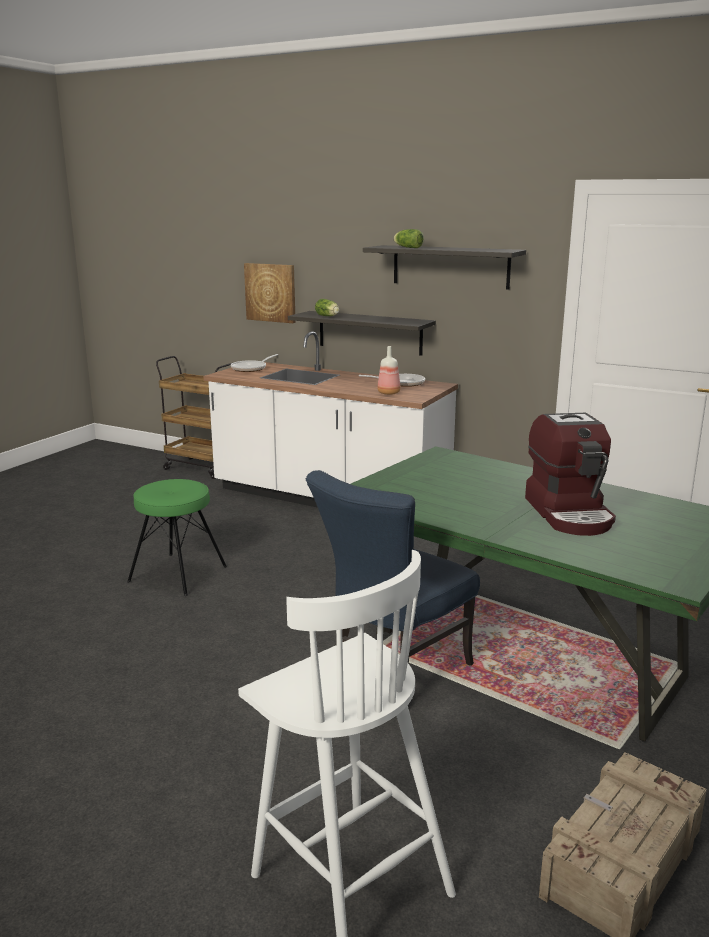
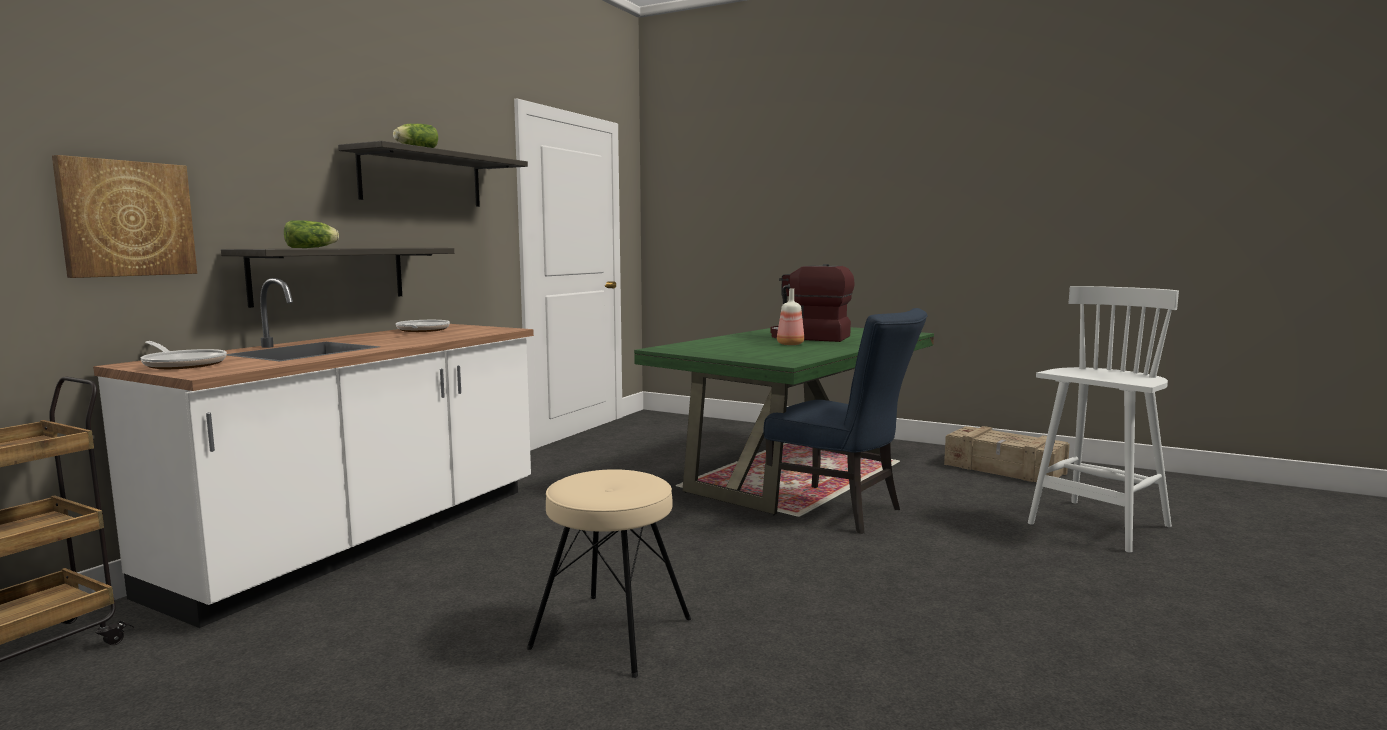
camera: 90 degrees left, 10 degrees down
green stool [127,479,227,596] -> beige stool [527,469,691,678]
bottle [377,346,401,395] -> bottle moved to [777,288,804,345]
coffee machine [525,413,616,536] -> coffee machine turned 150 degrees counterclockwise [770,264,855,342]

